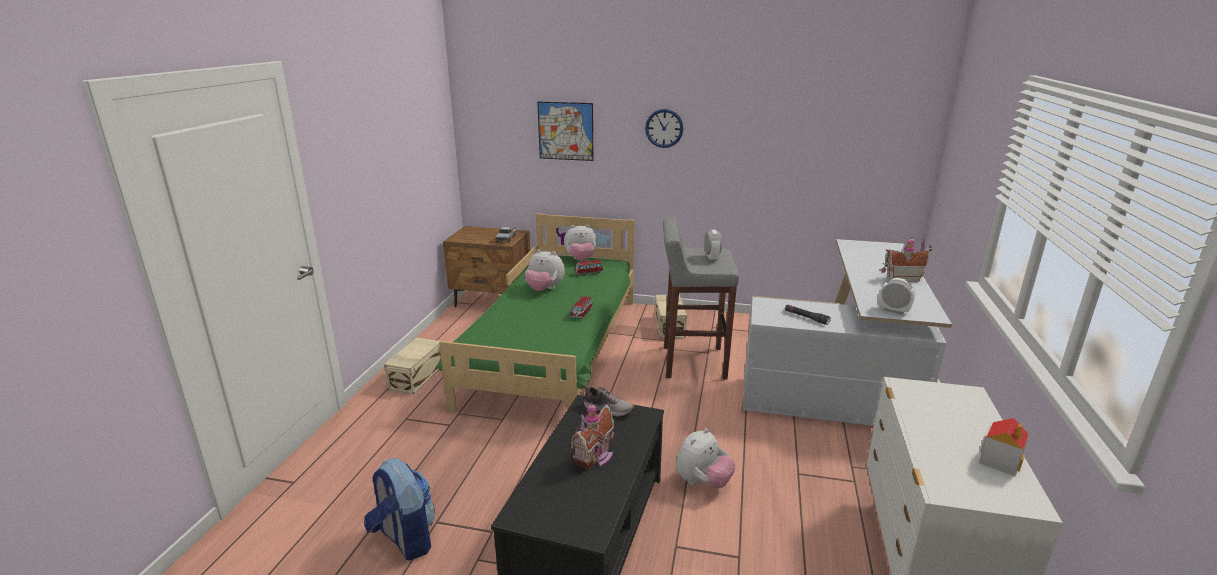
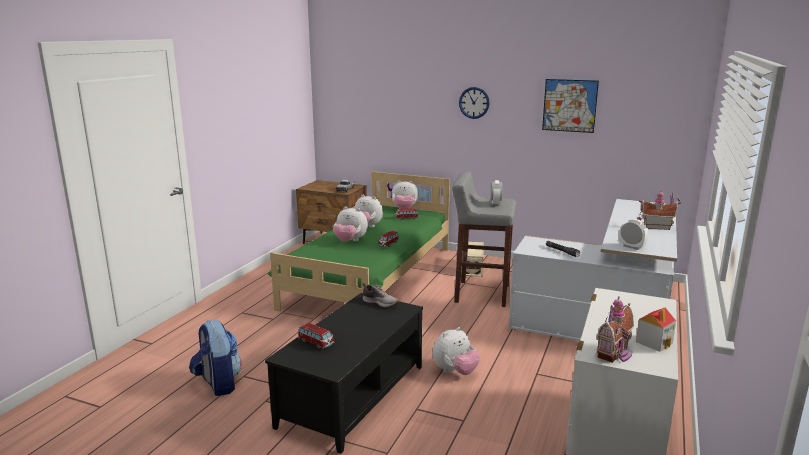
camera: 10 degrees right, 5 degrees down
beige storage box [384,338,441,394] -> none
picture [537,102,594,161] -> picture moved to [542,79,599,133]
toy house [571,402,614,469] -> toy house moved to [596,296,634,363]
none -> toy car [298,323,335,349]
none -> plush toy [333,207,368,242]

